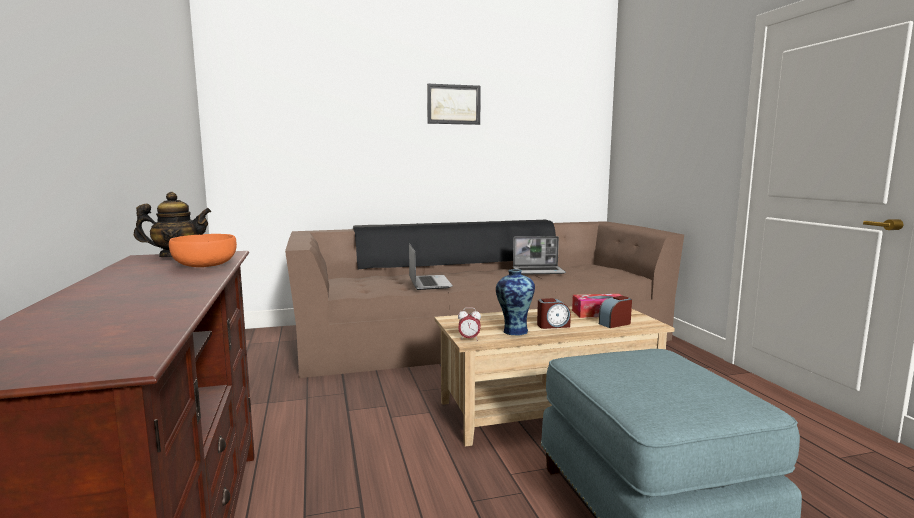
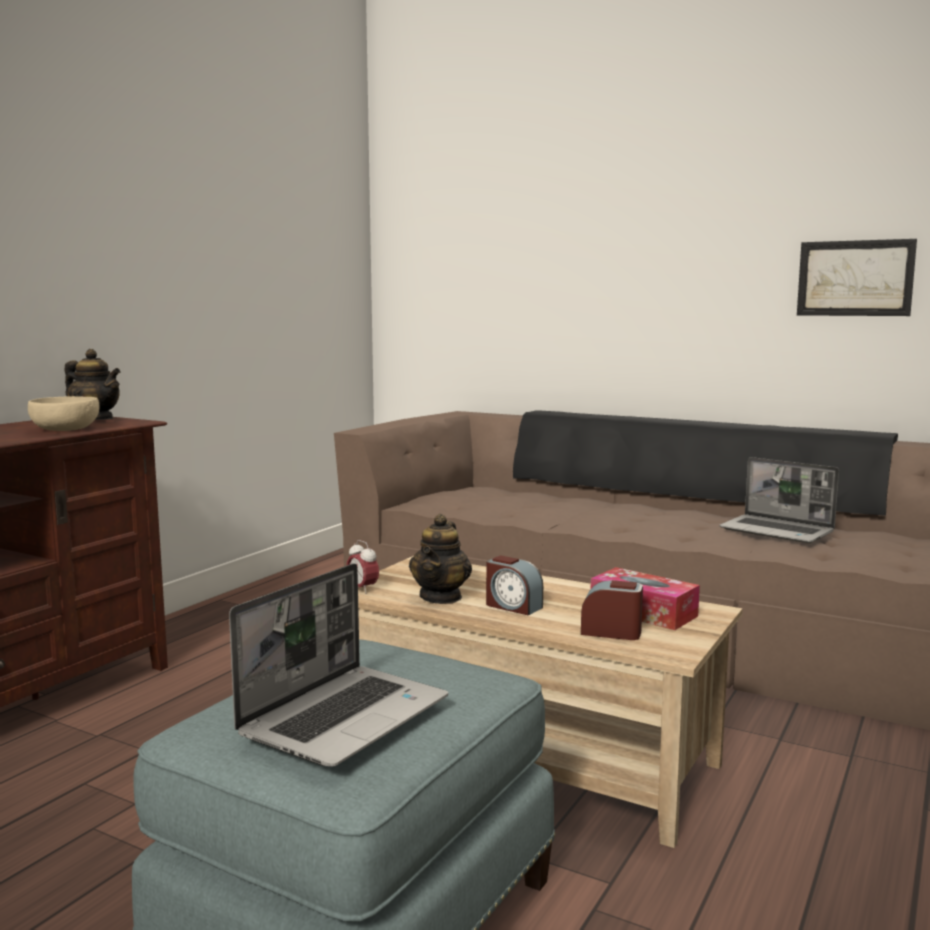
camera: 45 degrees right, 0 degrees up
orange bowl [169,234,237,267] -> beige bowl [28,396,99,431]
laptop [409,244,453,290] -> laptop moved to [229,563,448,767]
picture [427,84,481,125] -> picture moved to [797,239,917,316]
vase [496,269,535,336] -> teapot [409,514,472,604]

